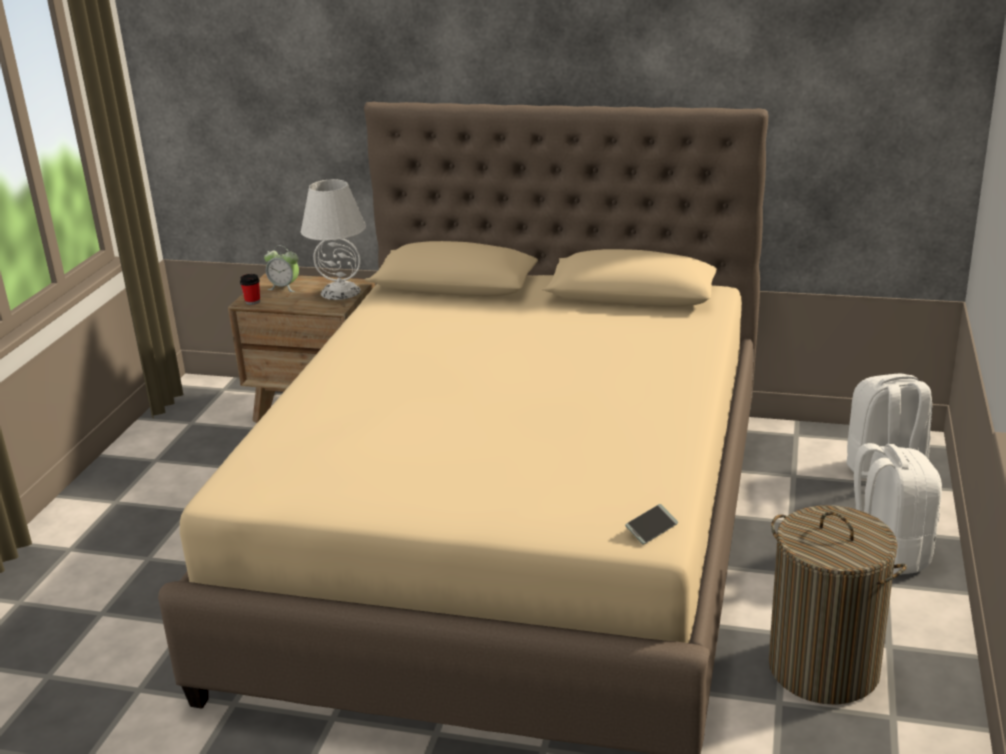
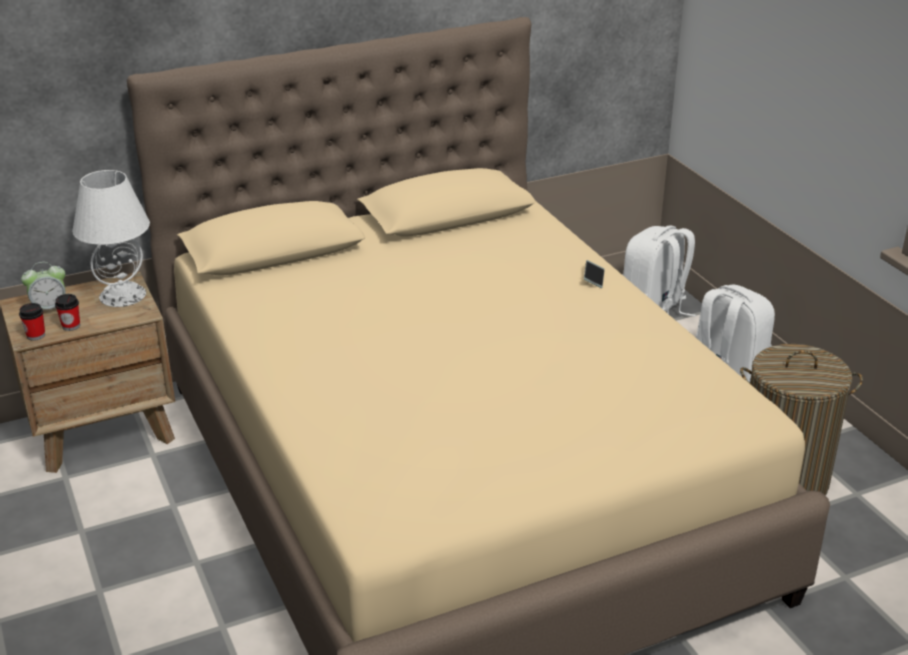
camera: 40 degrees left, 5 degrees up
phone [625,504,678,544] -> phone moved to [584,260,605,288]
none -> cup [55,294,80,331]

